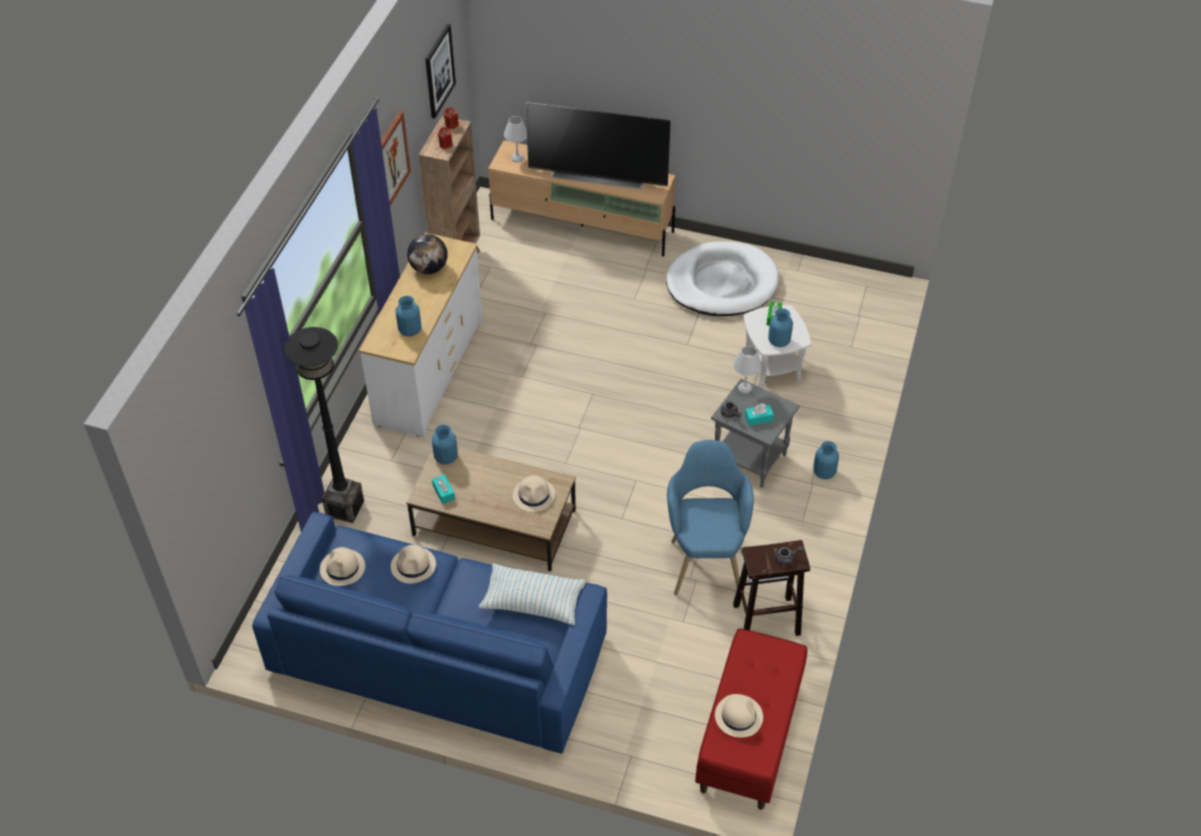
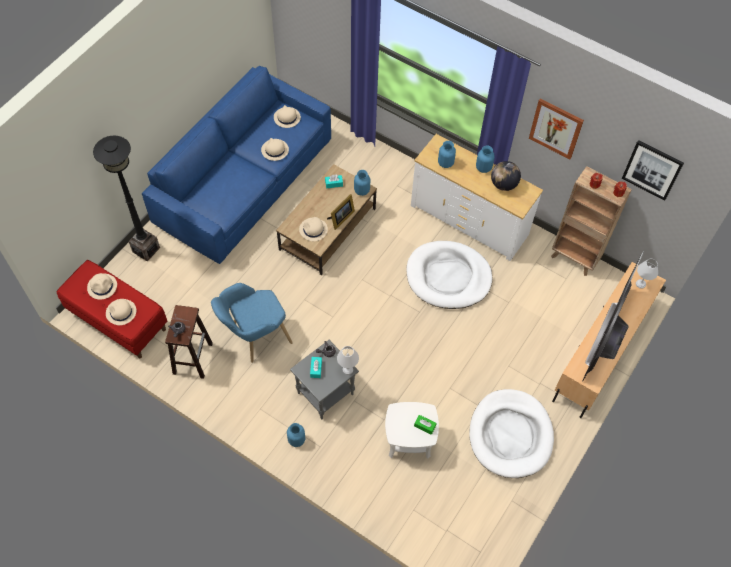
camera: 105 degrees right, 10 degrees up
black floor lamp [284,327,364,523] -> black floor lamp moved to [93,136,160,261]
pillow [479,563,586,625] -> none
blue armchair [667,440,754,595] -> blue armchair turned 135 degrees clockwise [211,283,293,363]
blue vase [768,308,793,347] -> blue vase moved to [476,146,495,173]
none -> beige hat [106,299,136,325]
none -> picture frame [327,194,355,230]
none -> white dog bed [406,241,492,309]

